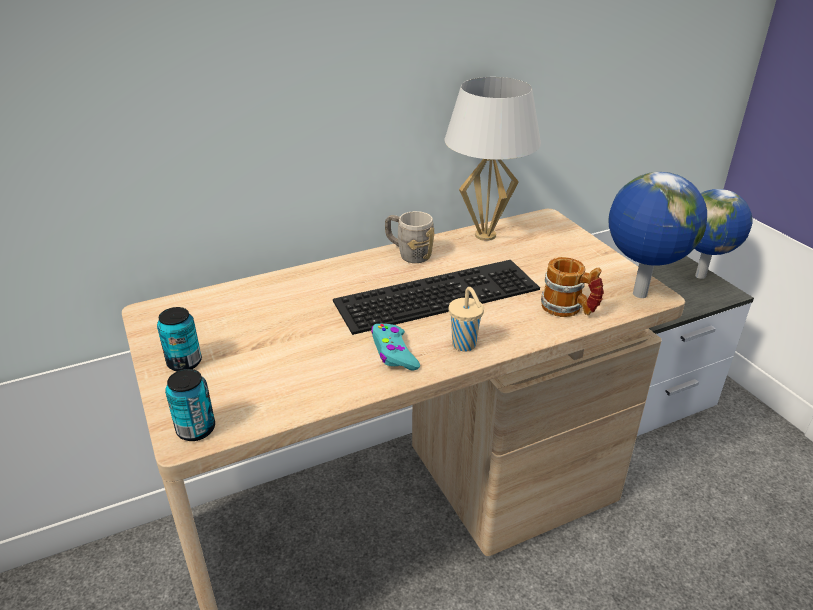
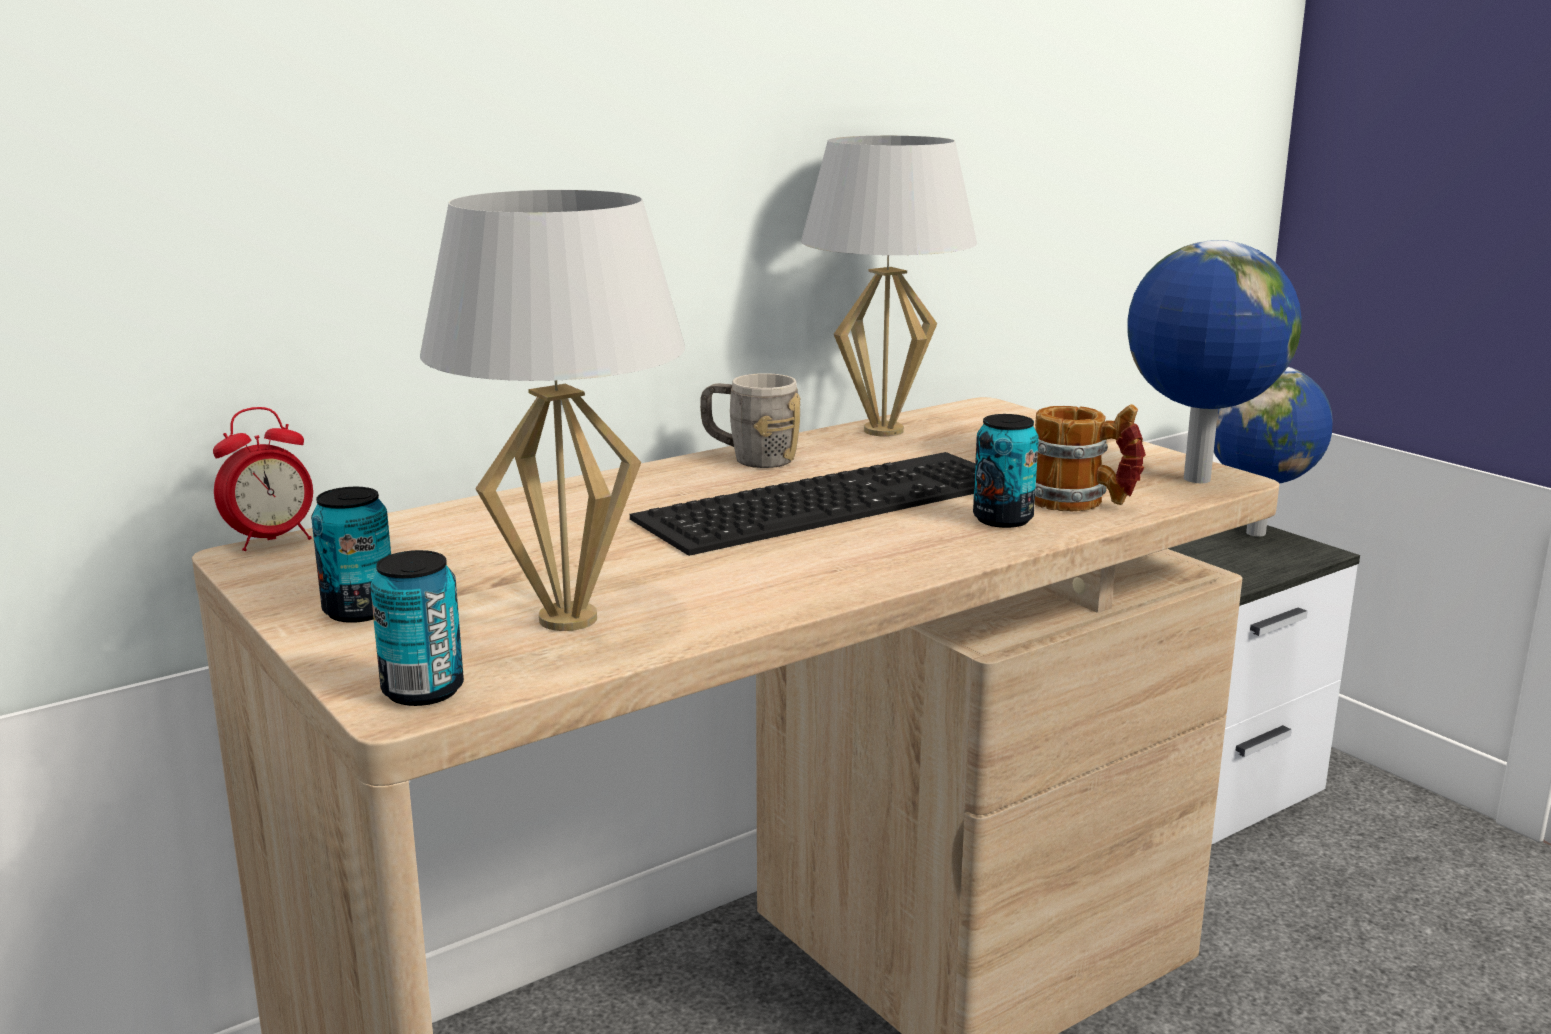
camera: 10 degrees left, 15 degrees down
turquoise game controller [371,324,420,371] -> none
beige cup [449,287,484,351] -> none
none -> alarm clock [213,407,313,551]
none -> white table lamp [420,190,685,631]
none -> can [973,414,1039,528]

